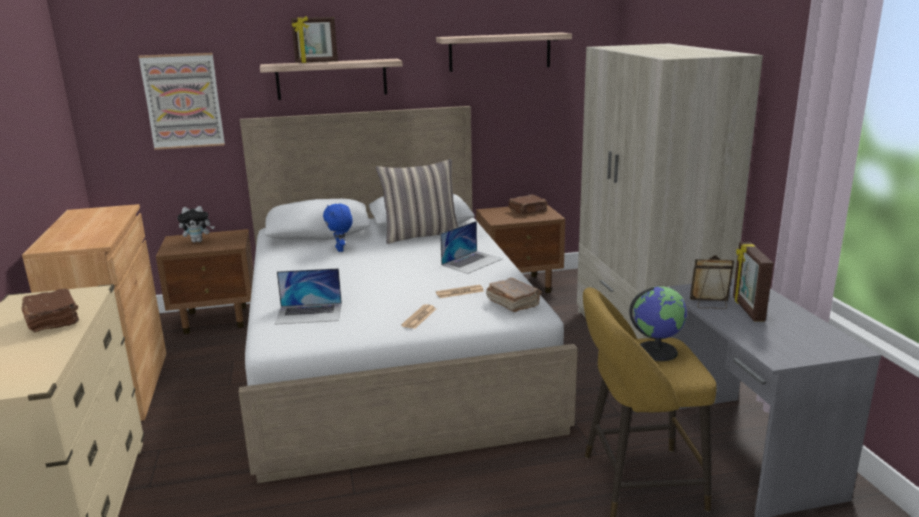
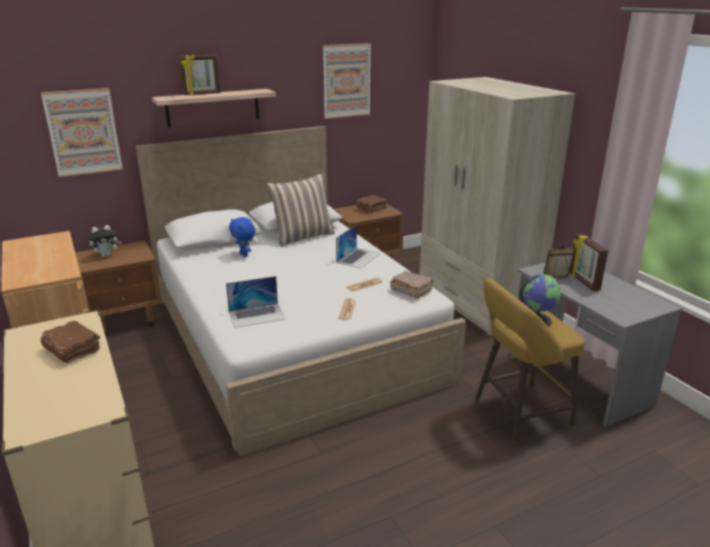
camera: 15 degrees left, 5 degrees up
shelf [436,32,572,72] -> picture [323,43,371,119]

